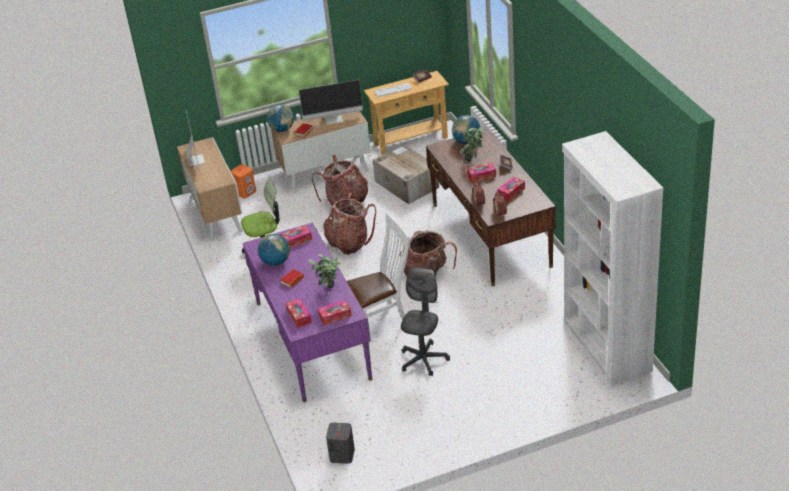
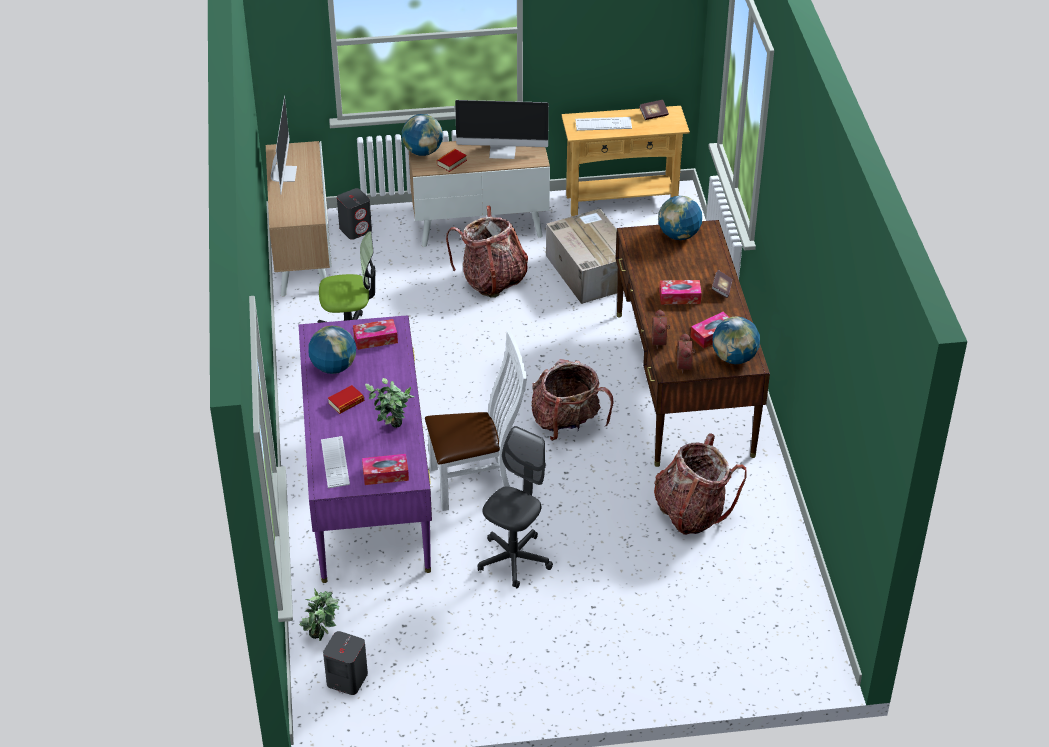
camera: 10 degrees right, 5 degrees up
orange speaker [231,164,256,198] -> grey speaker [337,188,372,240]
tissue box [286,299,312,328] -> keyboard [321,436,350,488]
backpack [323,193,376,255] -> backpack moved to [654,433,747,535]
potted plant [461,128,485,161] -> potted plant moved to [299,589,340,641]
white bookcase [562,131,663,386] -> none
none -> globe [713,316,760,364]

